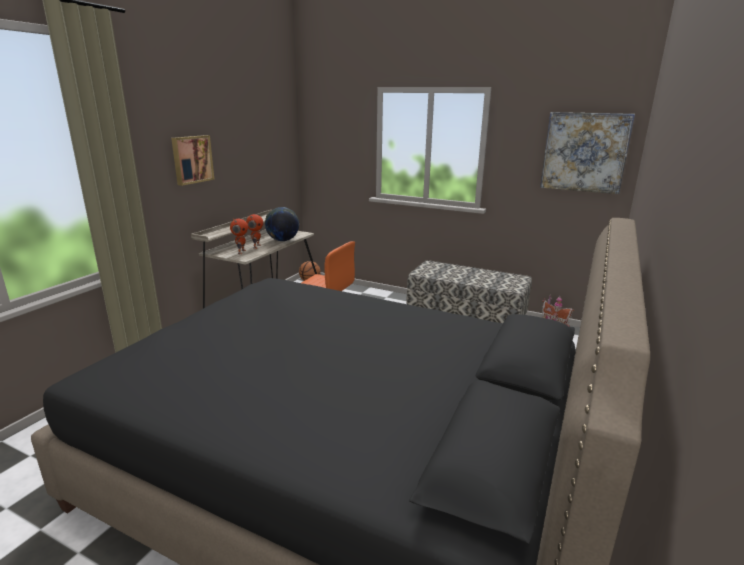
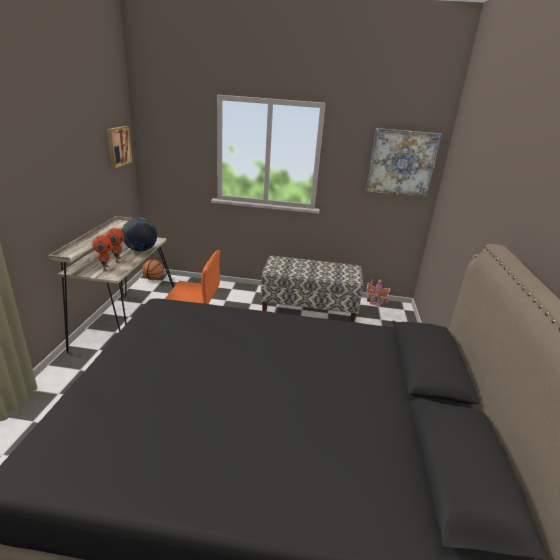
camera: 20 degrees left, 5 degrees up
picture [171,135,215,186] -> picture moved to [107,126,132,168]

